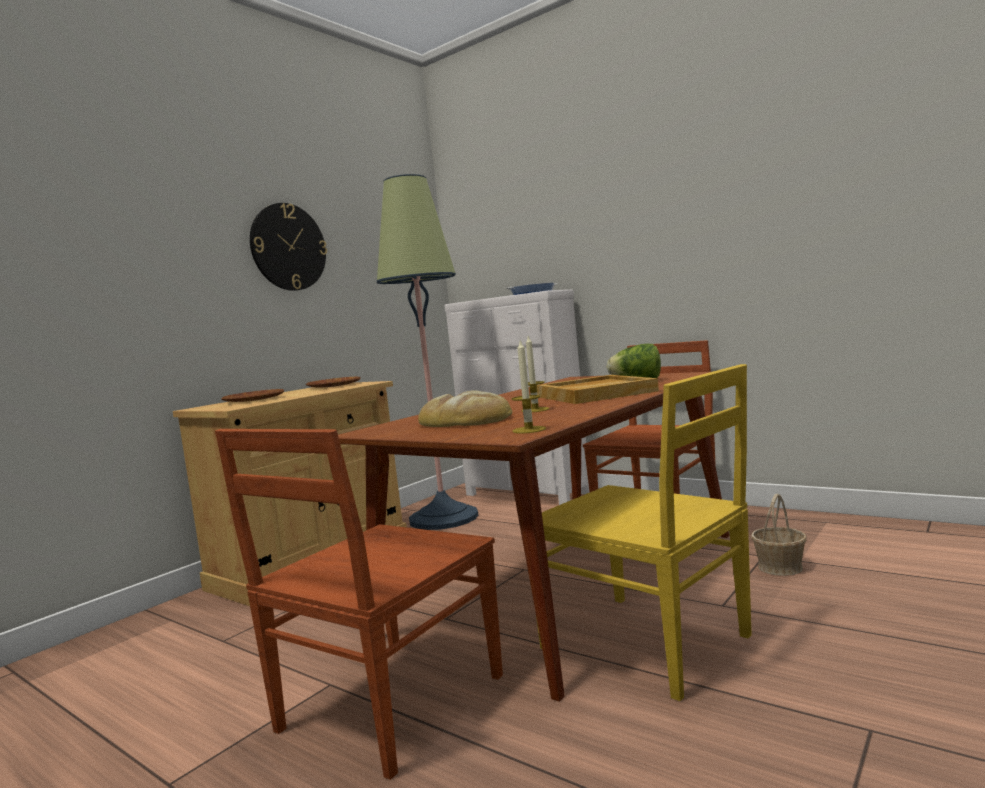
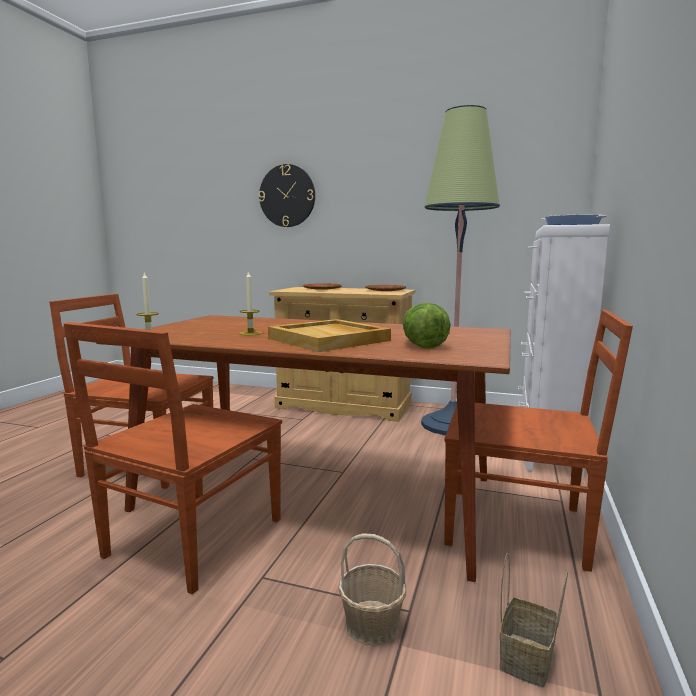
camera: 70 degrees right, 5 degrees up
wall clock [250,203,327,291] -> wall clock moved to [259,164,315,227]
bread [418,390,512,427] -> none
yellow chair [536,364,752,701] -> brown chair [64,322,282,594]
none -> basket [500,553,568,688]

